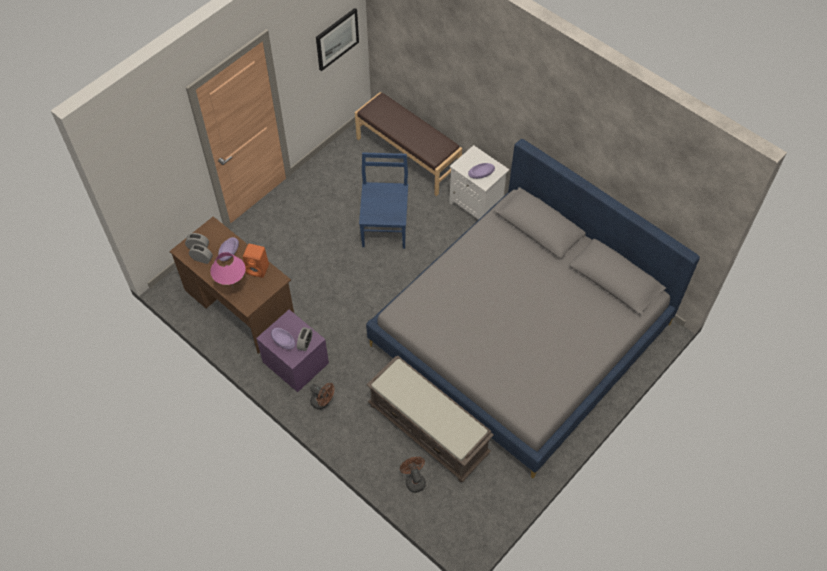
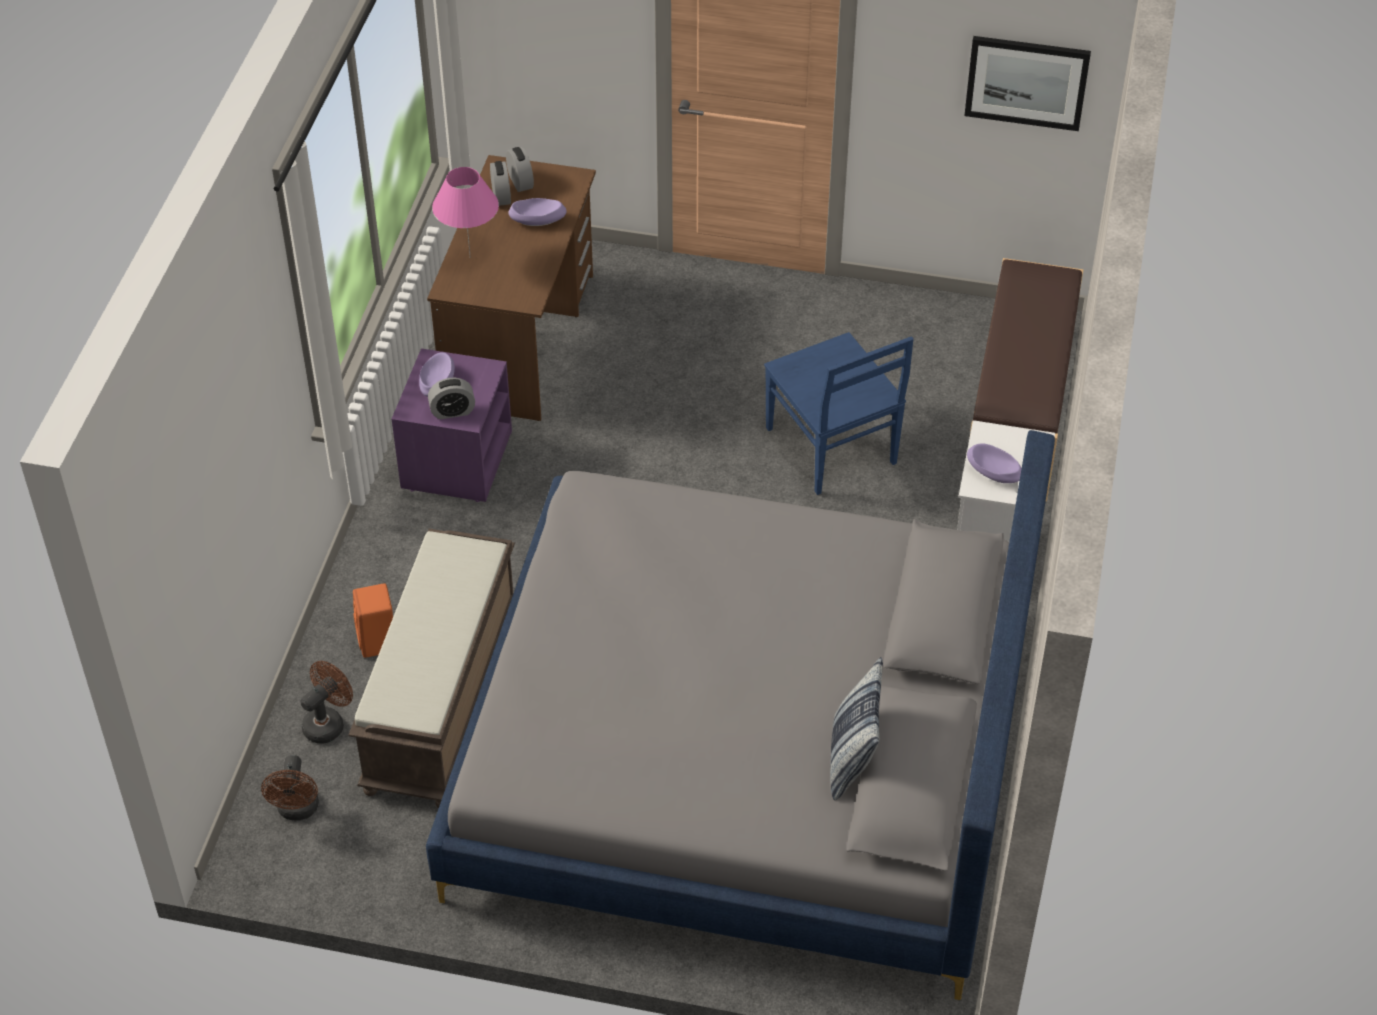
camera: 60 degrees right, 10 degrees down
orange speaker [243,244,269,278] -> orange speaker moved to [353,583,393,658]
brown fan [310,383,334,410] -> brown fan moved to [261,755,319,821]
blue chair [359,152,408,249] -> blue chair turned 90 degrees clockwise [764,332,914,495]
none -> pillow [830,657,883,800]

